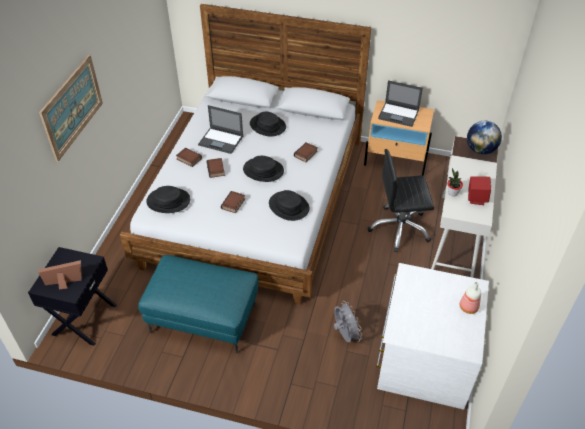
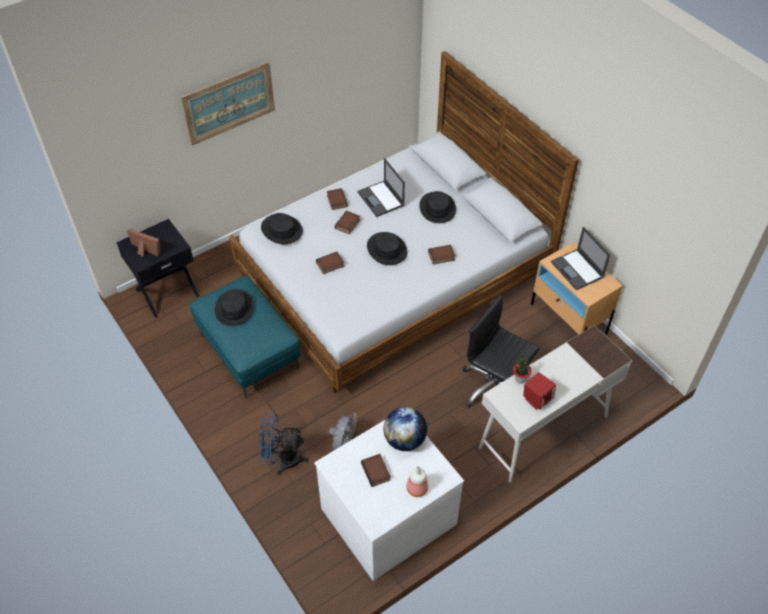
camera: 40 degrees right, 5 degrees up
black hat [269,190,310,221] -> black hat moved to [215,289,254,326]
globe [467,121,502,154] -> globe moved to [383,407,427,451]
none -> blue fan [258,414,309,475]
none -> book [361,454,391,487]

